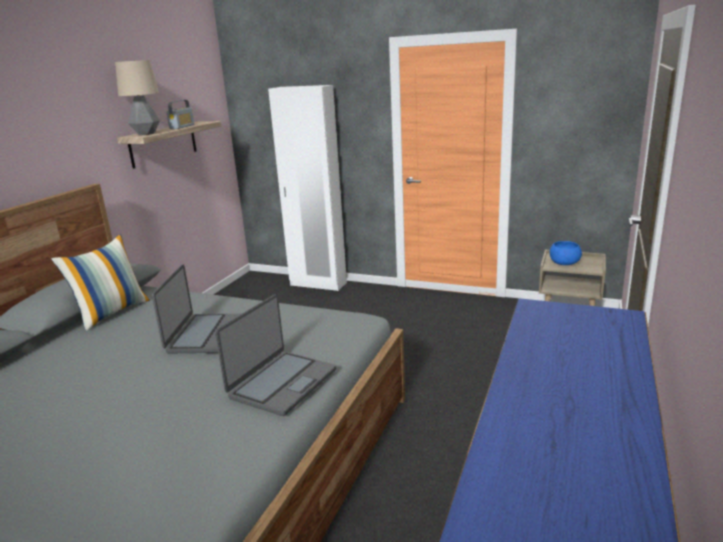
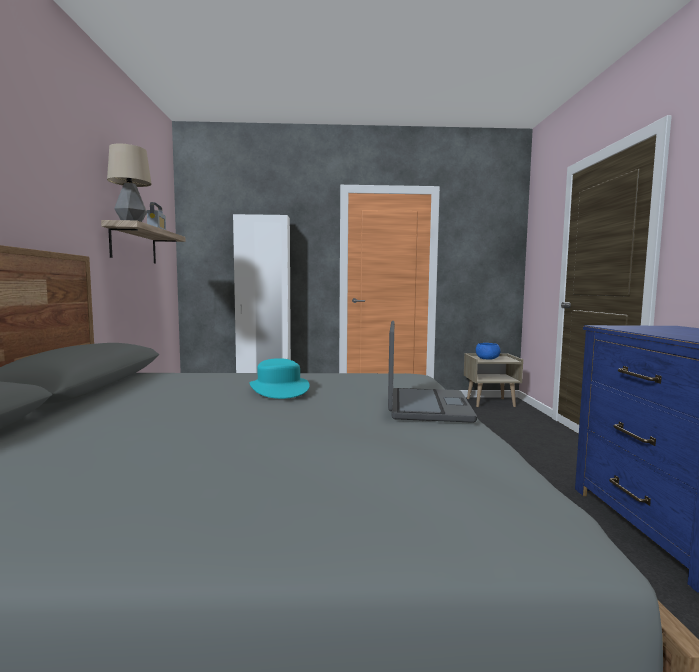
camera: 25 degrees left, 15 degrees down
pillow [51,234,150,331] -> none
laptop [152,265,242,353] -> turquoise hat [250,358,310,399]

